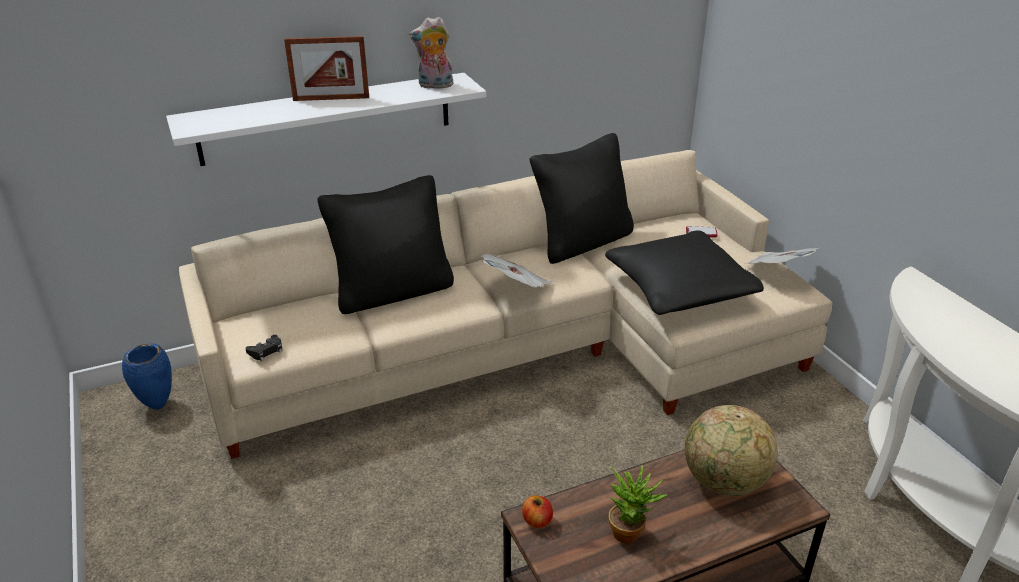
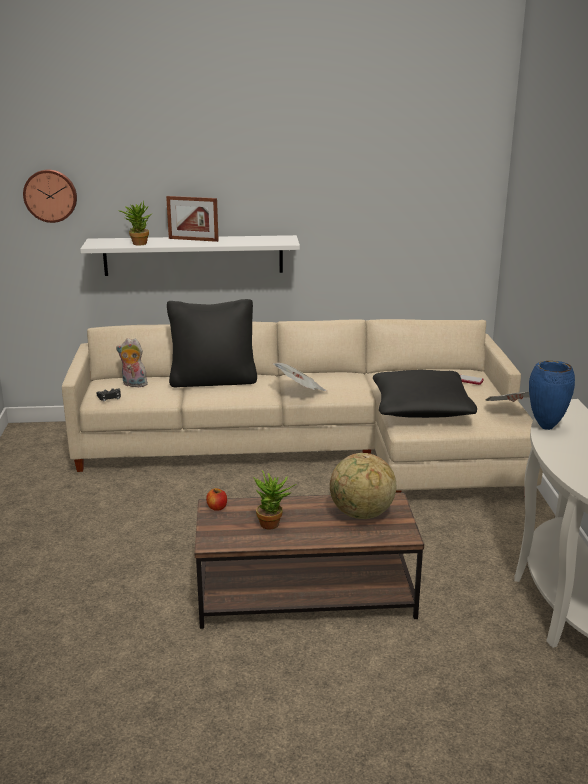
camera: 20 degrees right, 10 degrees down
blue vase [122,343,172,410] -> blue vase moved to [529,361,575,430]
plush toy [409,17,454,90] -> plush toy moved to [116,338,148,387]
black pillow [530,133,634,264] -> none
none -> wall clock [23,170,77,223]
none -> potted plant [118,200,152,245]

